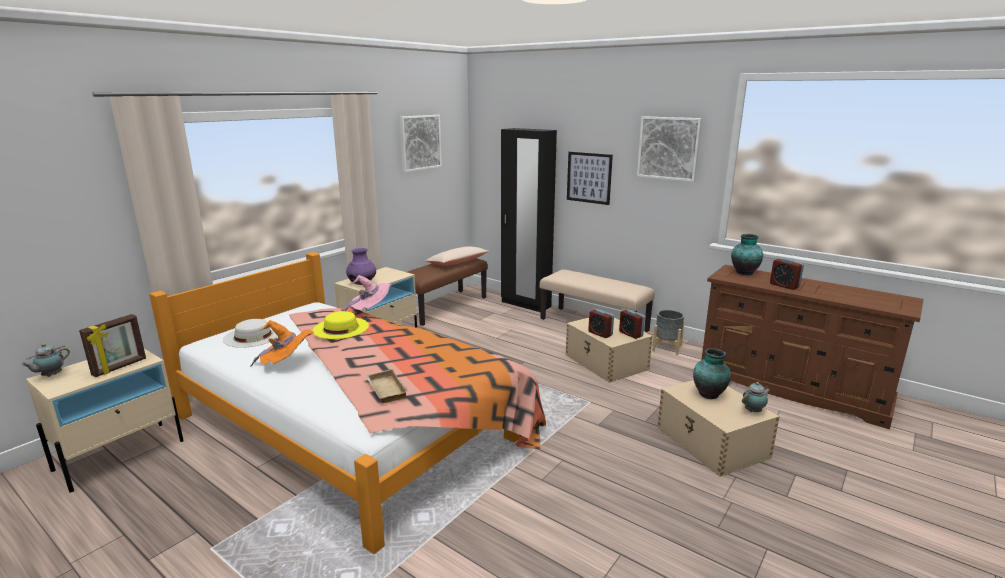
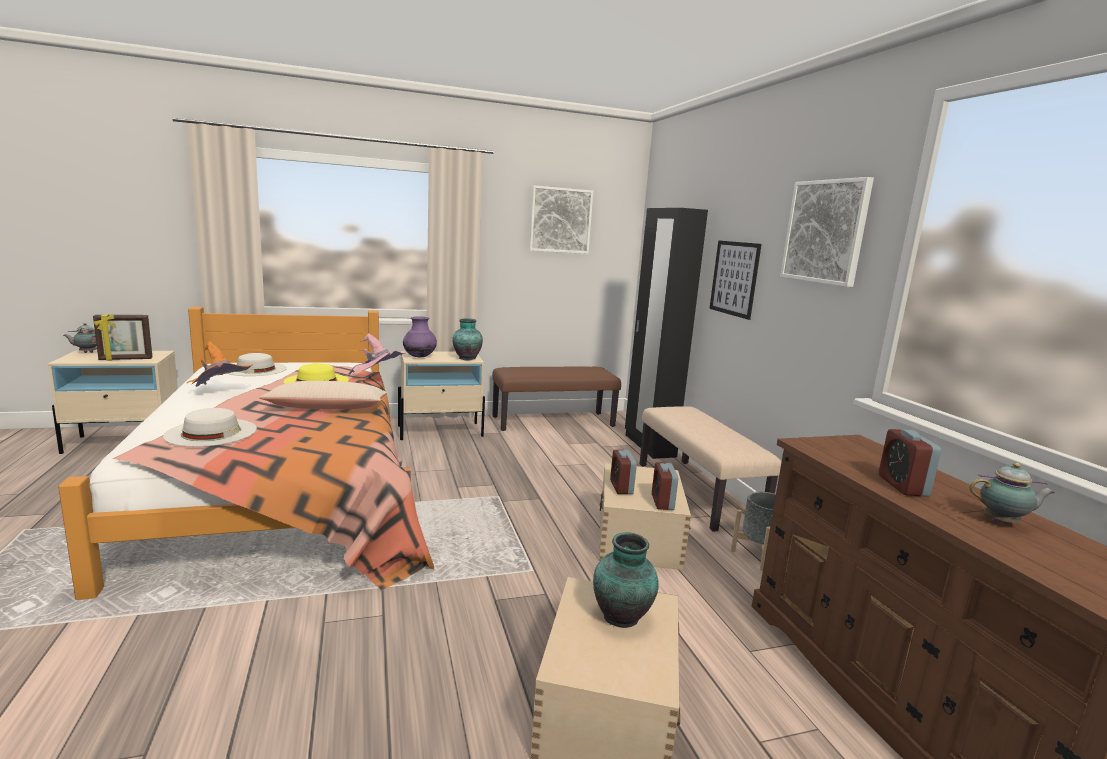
camera: 35 degrees right, 5 degrees down
beige tray [366,369,408,403] -> white hat [163,408,257,447]
beige pillow [425,246,489,266] -> beige pillow moved to [258,381,387,409]
vase [731,234,763,275] -> vase moved to [452,318,483,360]
teapot [742,382,770,412] -> teapot moved to [969,463,1055,523]

